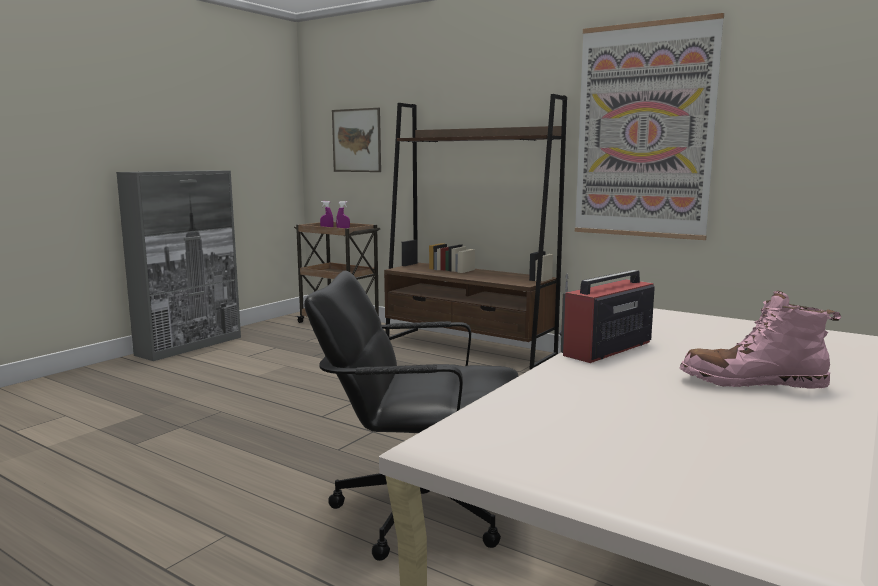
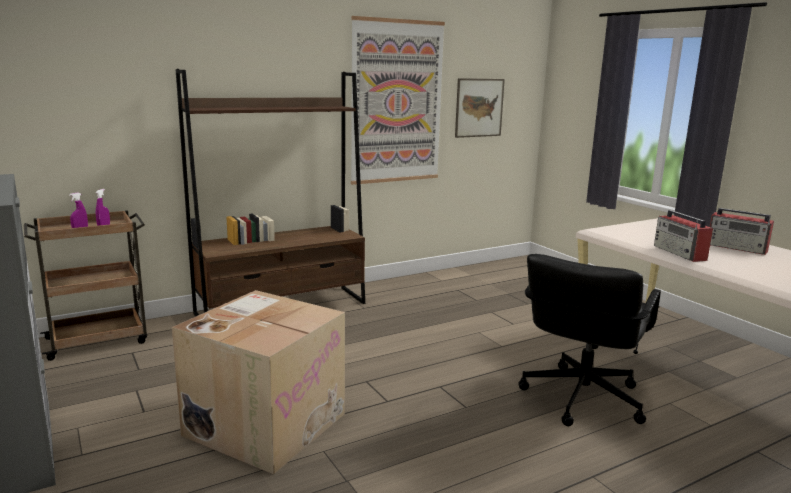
camera: 65 degrees left, 5 degrees up
picture [332,108,381,172] -> picture moved to [455,78,505,138]
pink boot [680,291,841,389] -> radio [710,208,774,255]
none -> cardboard box [172,290,345,474]

